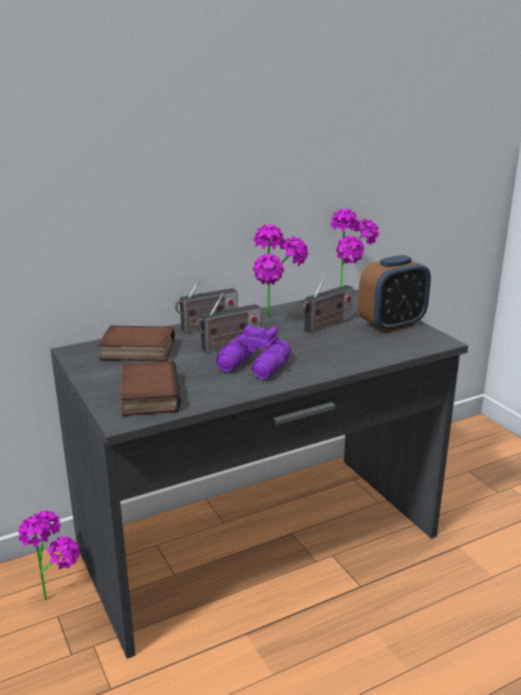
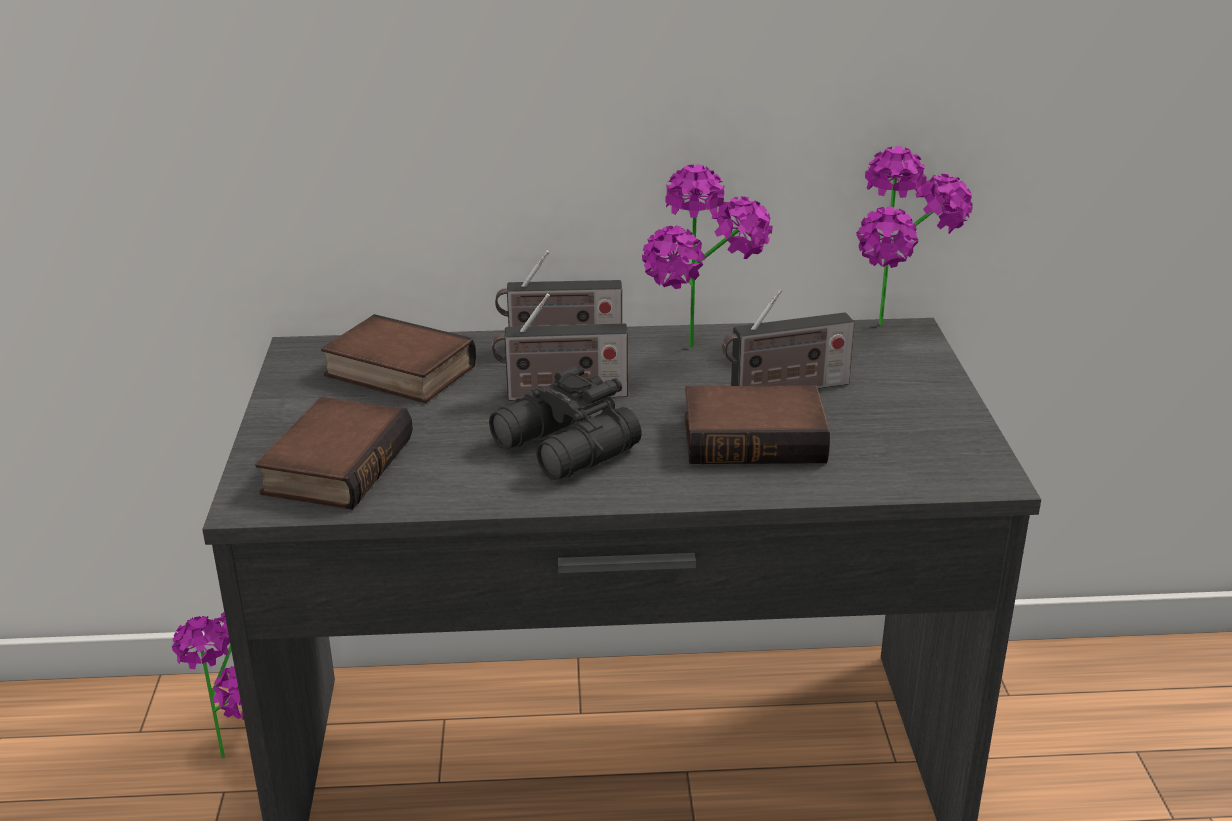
camera: 25 degrees right, 5 degrees up
purple binoculars [216,325,291,379] -> black binoculars [489,366,642,480]
alarm clock [358,255,431,333] -> none
none -> book [685,385,830,464]

